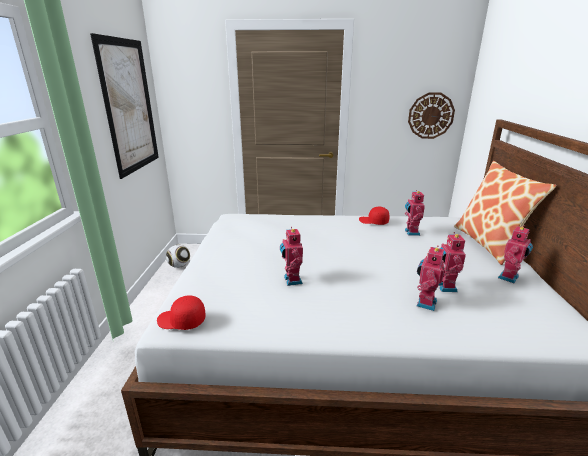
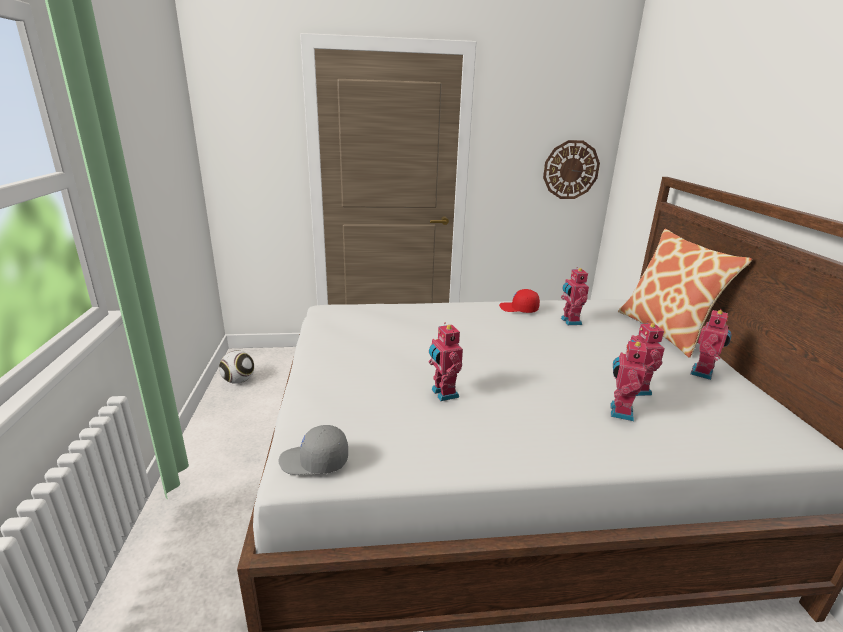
camera: 10 degrees left, 0 degrees up
picture [90,33,159,179] -> none
red cap [157,296,206,330] -> grey cap [278,425,348,475]

